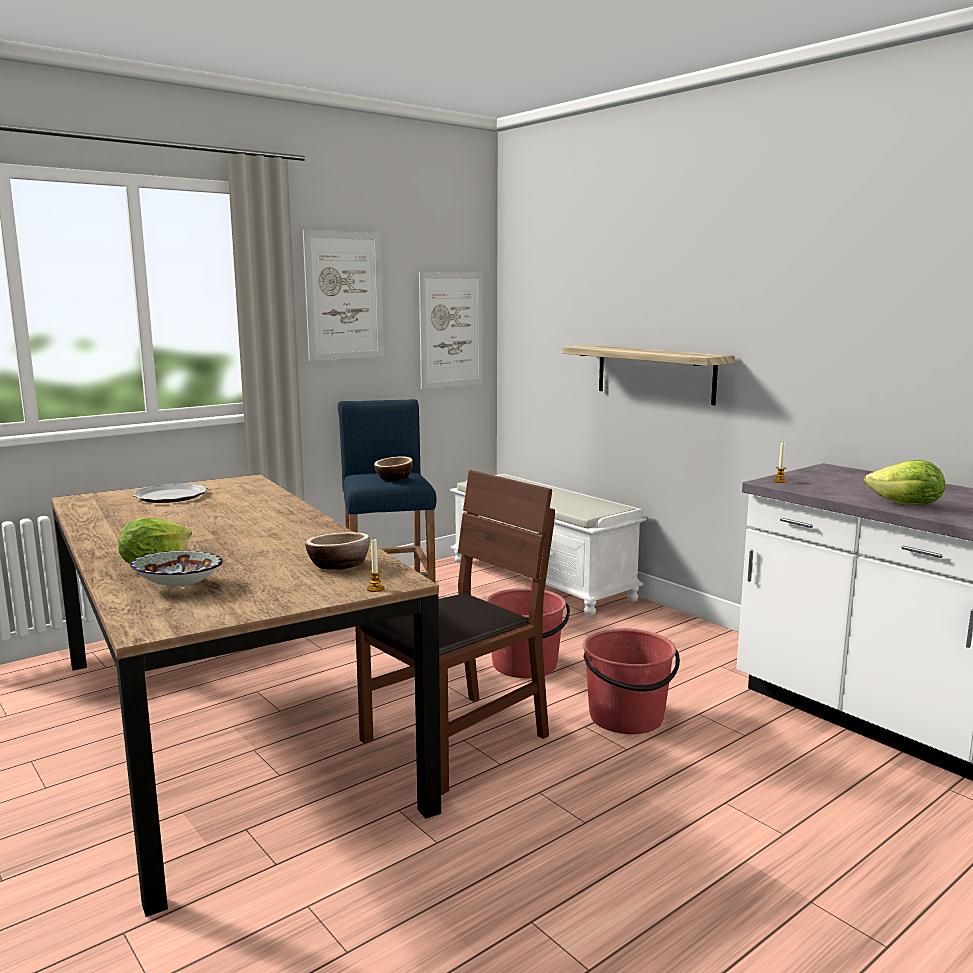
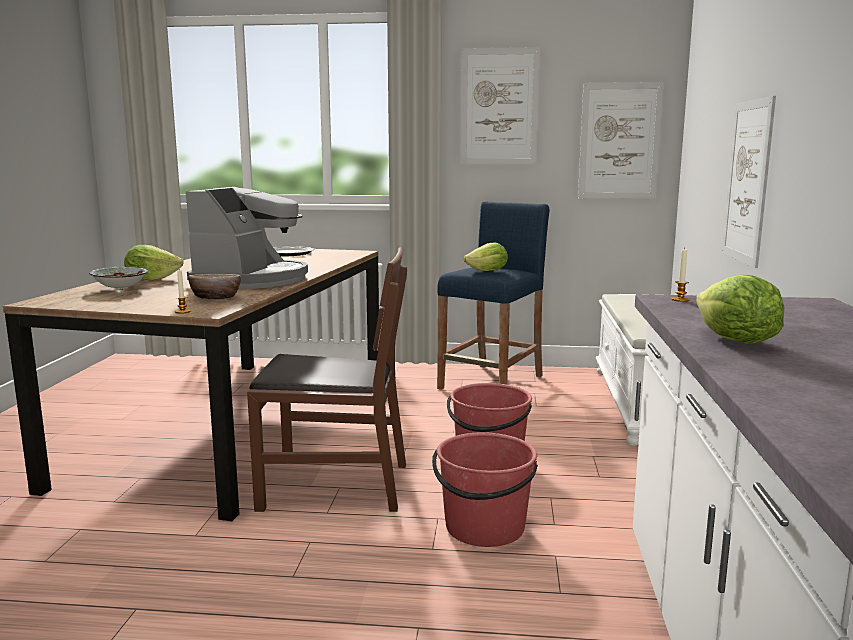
camera: 45 degrees right, 0 degrees up
bowl [374,456,413,481] -> lettuce [464,243,508,271]
shelf [563,345,735,405] -> picture [722,96,776,268]
none -> coffee machine [185,187,308,289]

